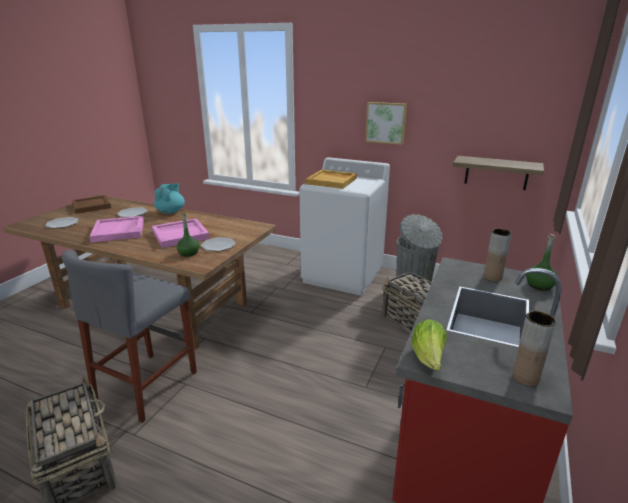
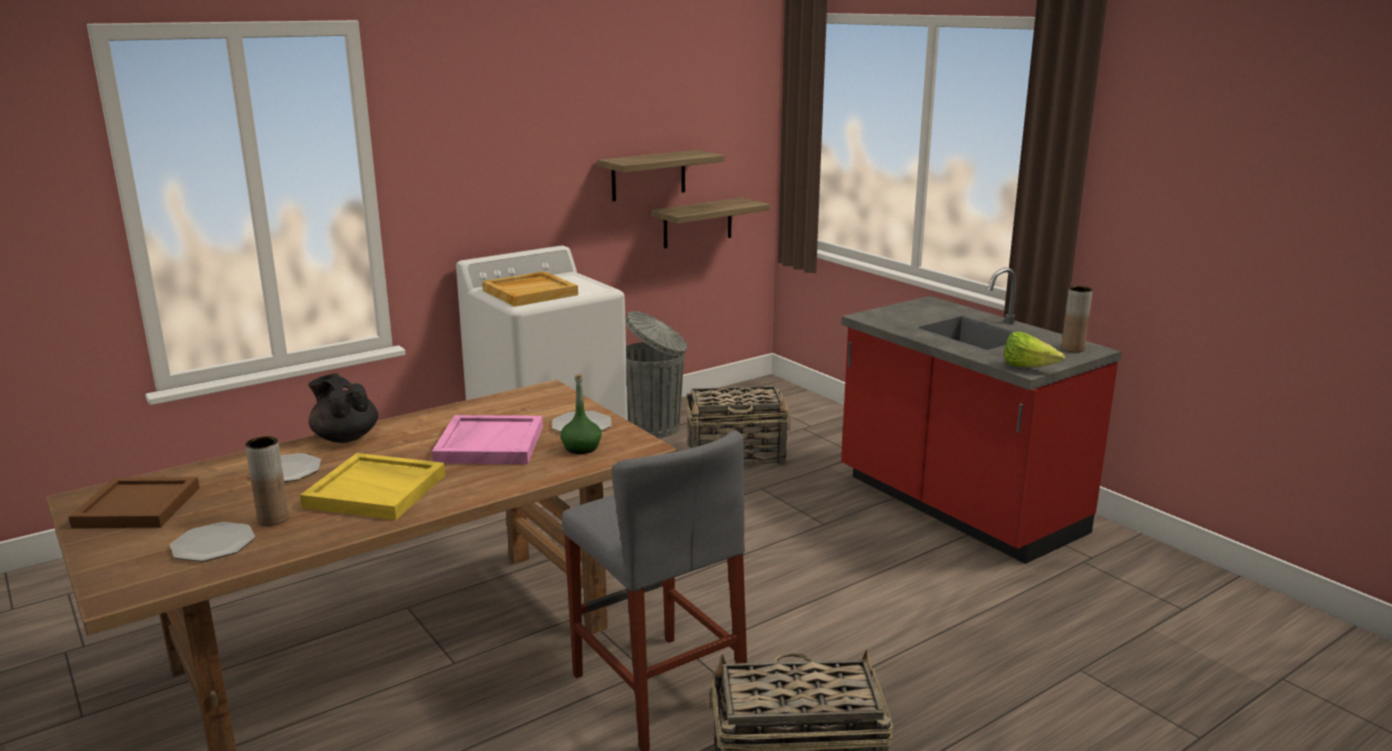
camera: 60 degrees left, 5 degrees down
pink tray [89,216,144,242] -> yellow tray [300,453,446,520]
turquoise teapot [154,183,185,214] -> black teapot [308,374,378,443]
picture [365,102,407,145] -> none
brown vase [484,229,512,282] -> brown vase moved to [245,436,289,526]
green bottle [526,234,558,291] -> none
none -> shelf [597,150,724,201]

